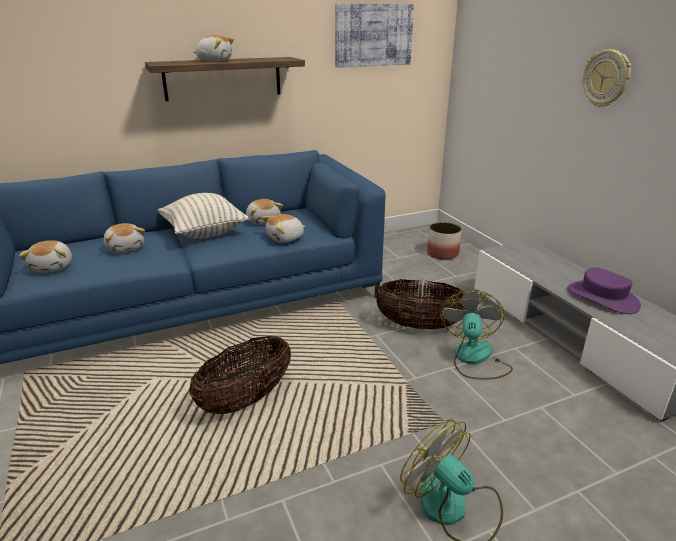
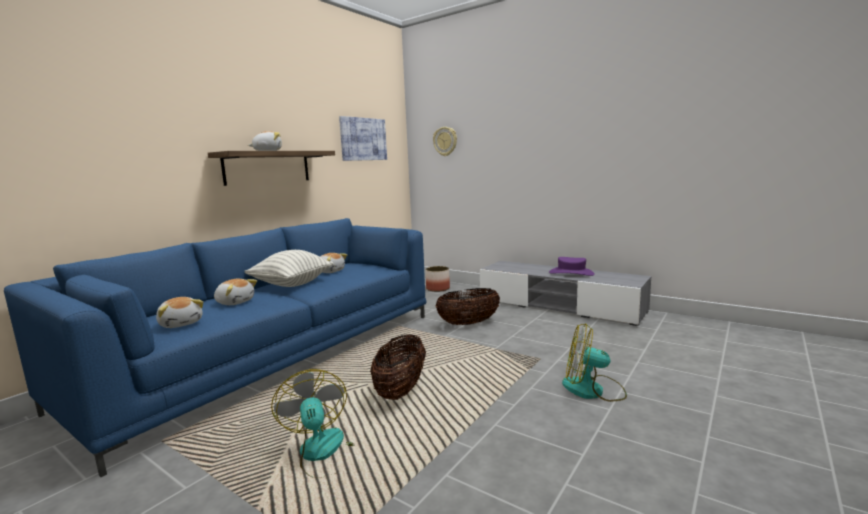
camera: 30 degrees left, 15 degrees down
plush toy [262,214,305,243] -> none
fan [440,290,513,379] -> fan moved to [271,369,354,478]
wall clock [583,49,631,107] -> wall clock moved to [433,127,457,156]

